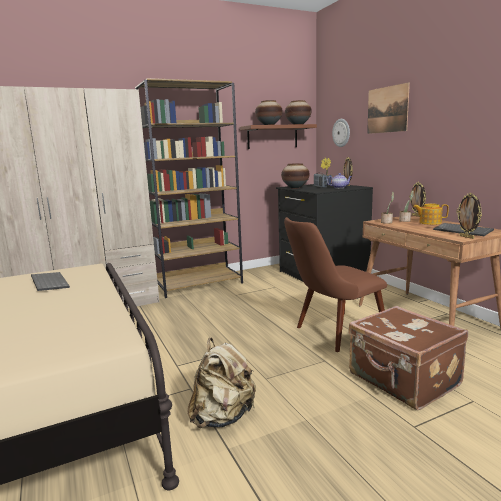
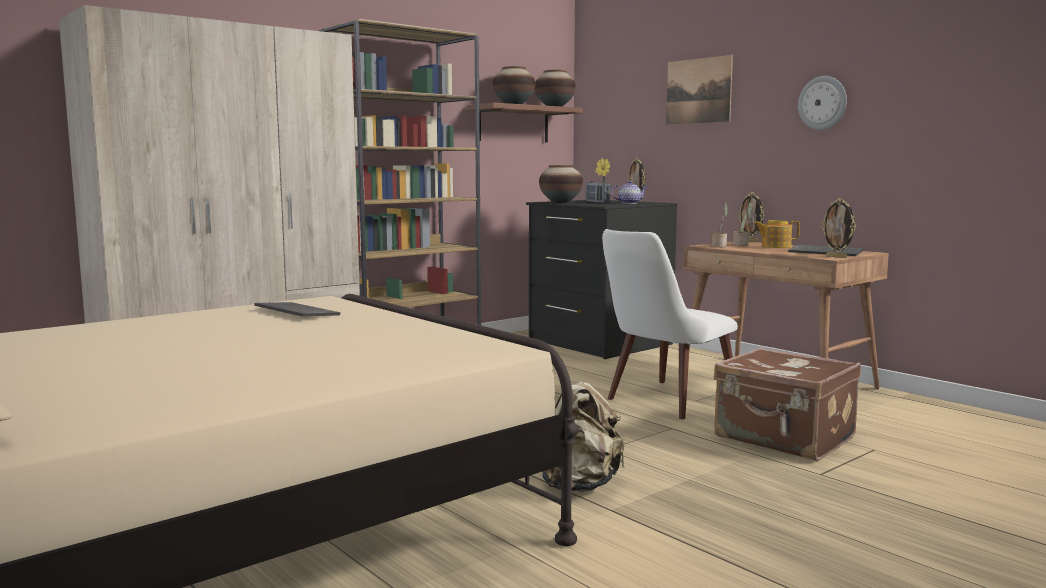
camera: 15 degrees left, 5 degrees down
brown chair [284,217,387,352] -> white chair [602,229,738,419]
wall clock [332,119,350,147] -> wall clock moved to [798,76,847,130]

